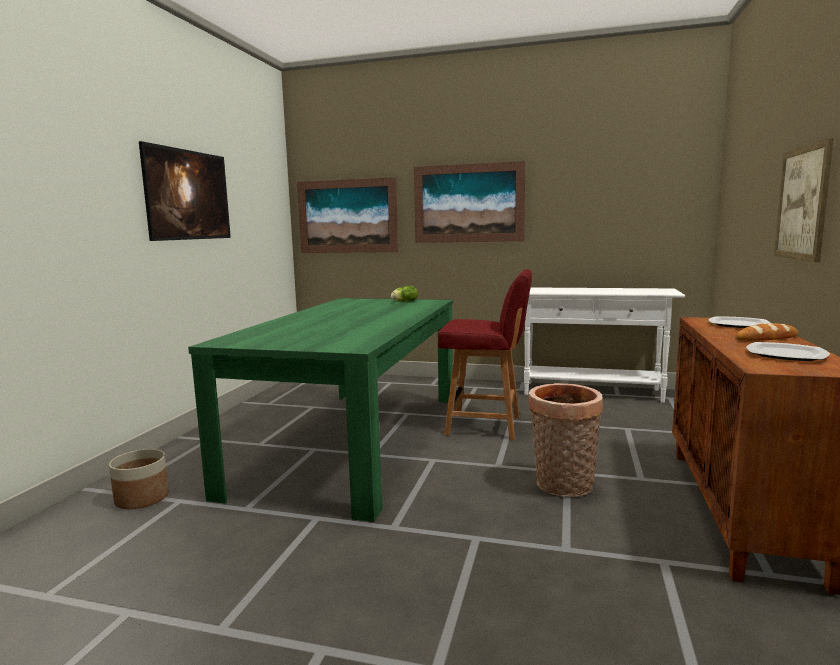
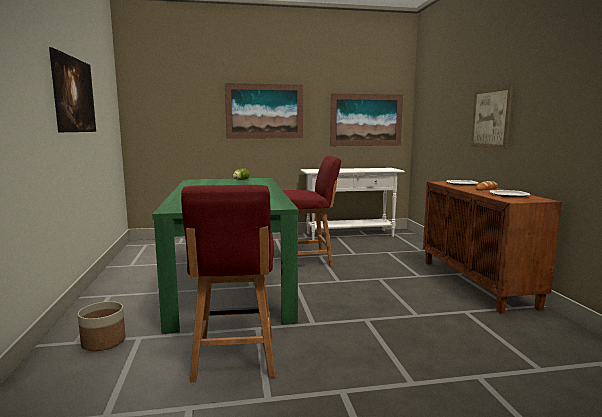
camera: 25 degrees left, 0 degrees up
picture [297,177,398,253] -> picture moved to [330,93,403,146]
basket [529,383,603,497] -> none
none -> red chair [181,185,275,382]

